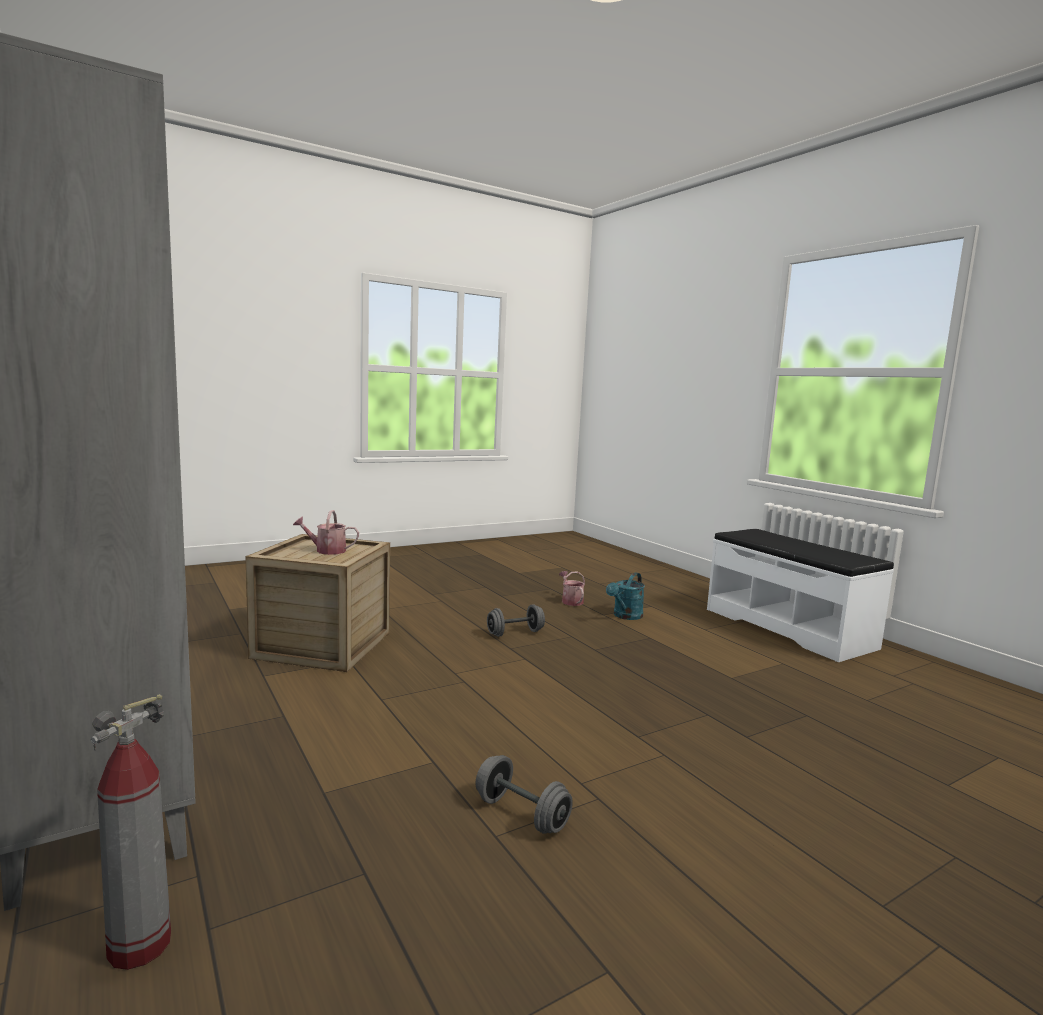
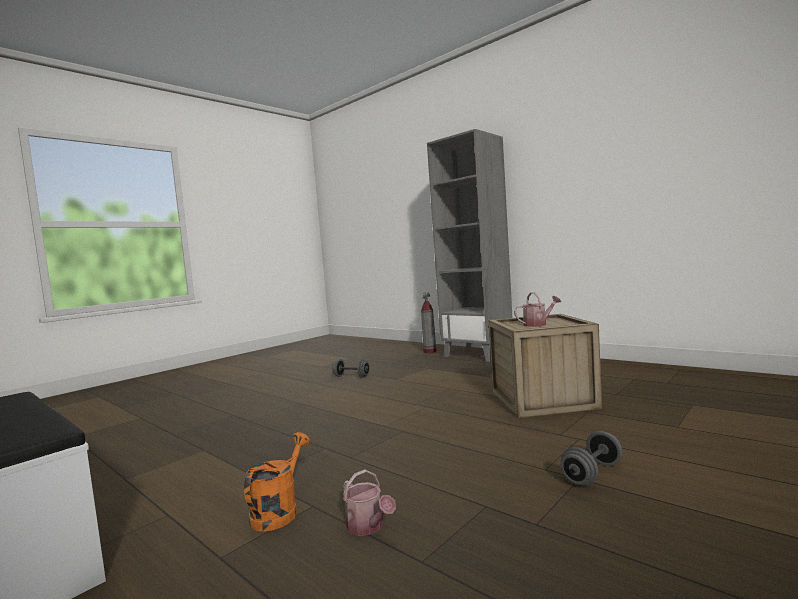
camera: 165 degrees right, 5 degrees down
grey dumbbell [487,604,545,637] -> grey dumbbell moved to [561,431,622,486]
turquoise watering can [606,572,645,620] -> orange watering can [244,432,310,532]

